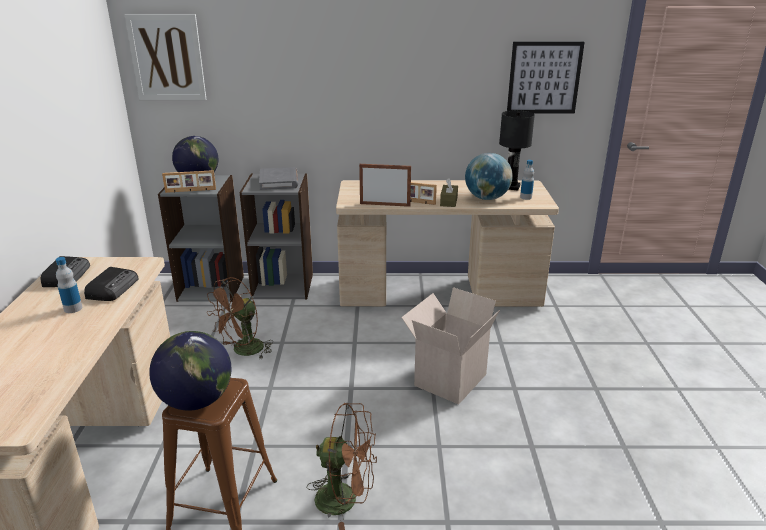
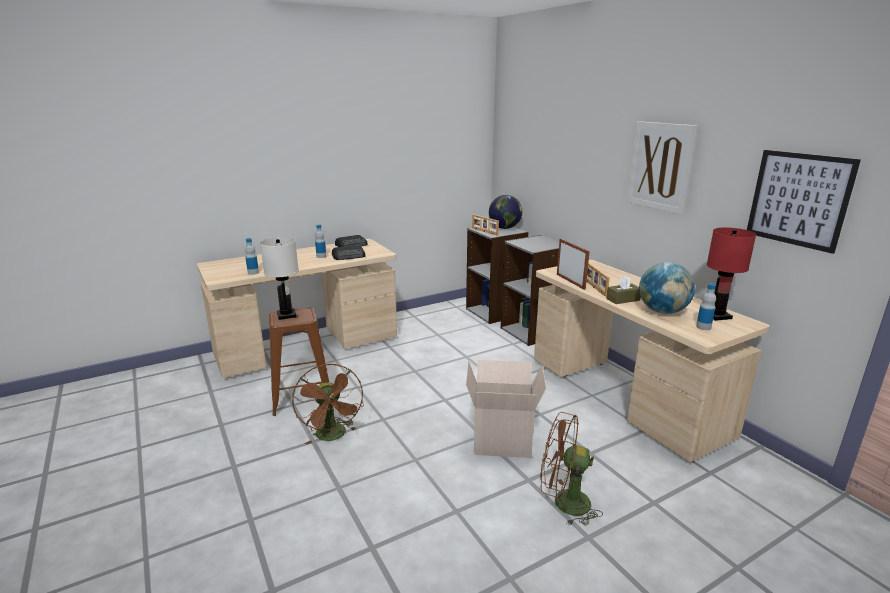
camera: 60 degrees right, 5 degrees down
picture [124,14,207,101] -> picture moved to [627,121,698,215]
globe [149,331,231,411] -> white table lamp [260,237,299,320]
brown fan [207,277,273,359] -> brown fan moved to [540,412,603,526]
grey book [259,167,299,190] -> none
black table lamp [499,110,535,191] -> red table lamp [707,227,756,321]
none -> bottle [245,238,259,275]

